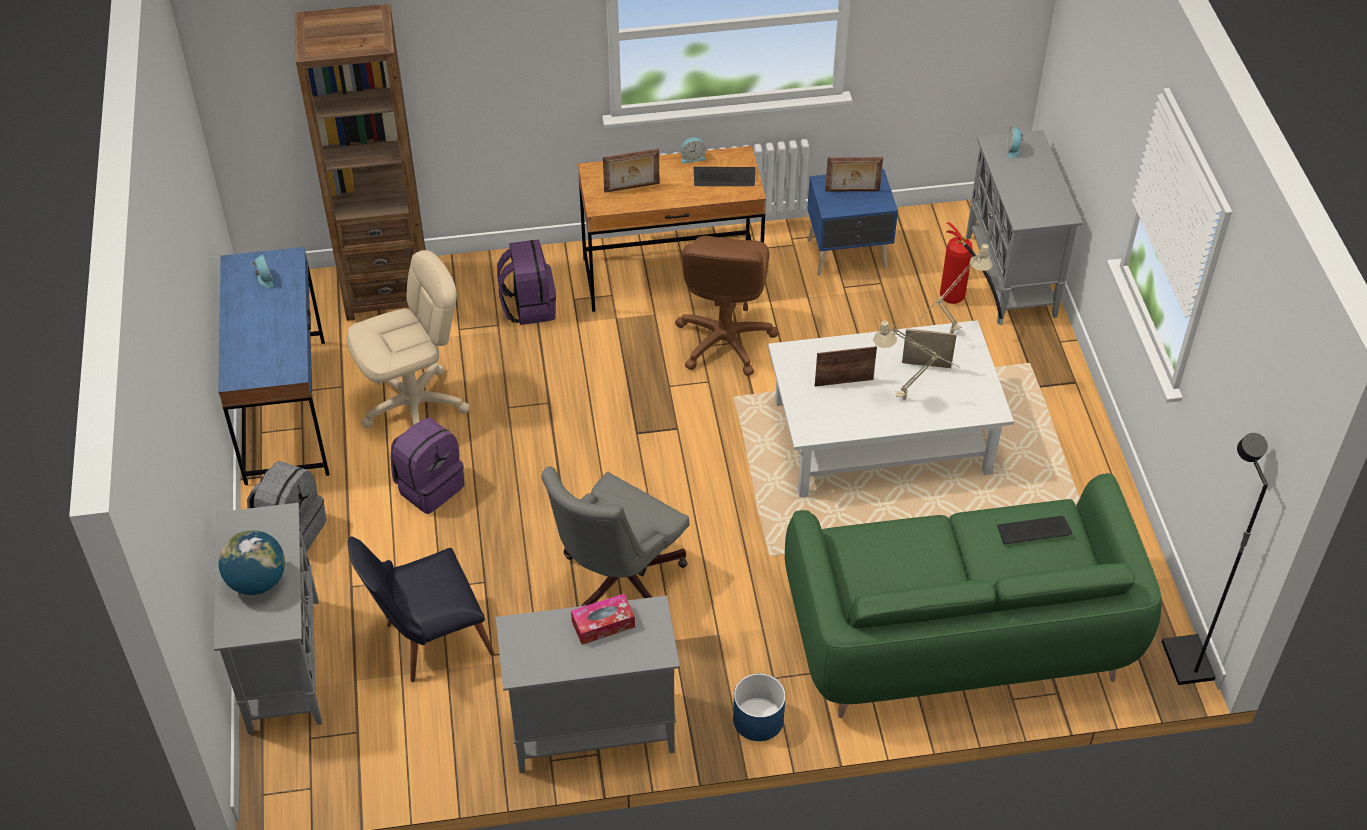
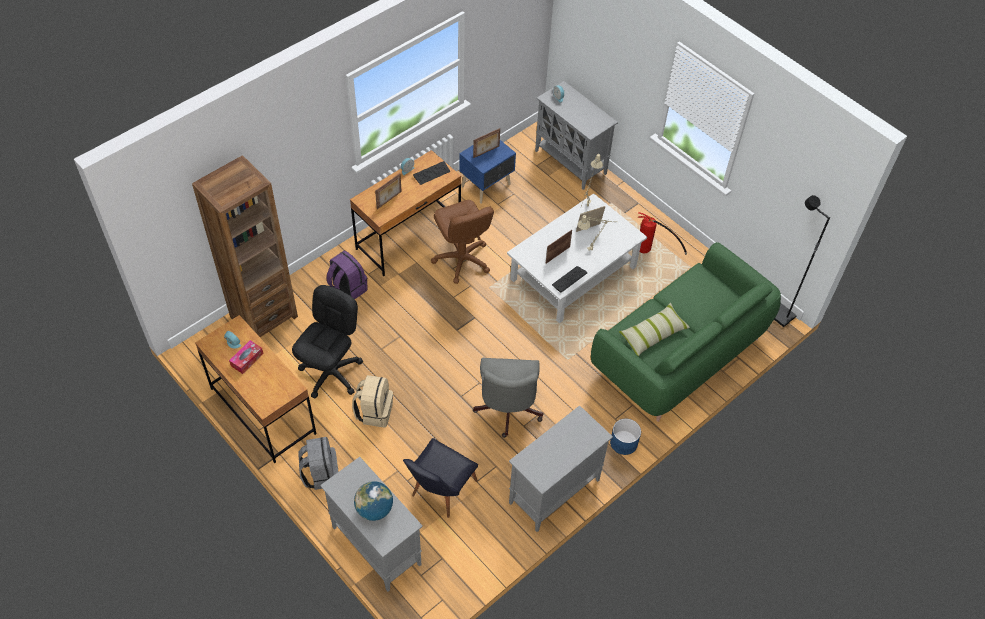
camera: 35 degrees left, 5 degrees up
blue desk [218,247,329,485] -> brown desk [195,315,316,463]
beige office chair [346,250,470,428] -> black office chair [292,285,363,399]
purple backpack [391,418,464,514] -> beige backpack [352,375,393,428]
tissue box [571,594,635,645] -> tissue box moved to [229,340,263,374]
fire extinguisher [940,222,1004,325] -> fire extinguisher moved to [638,212,687,255]
keyboard [997,516,1072,544] -> keyboard moved to [552,266,587,293]
none -> pillow [619,303,690,357]

